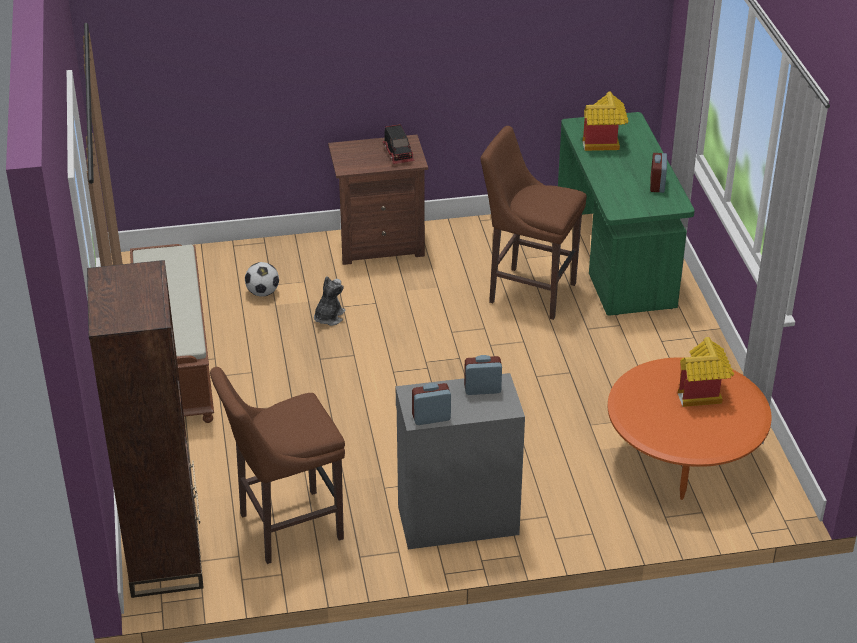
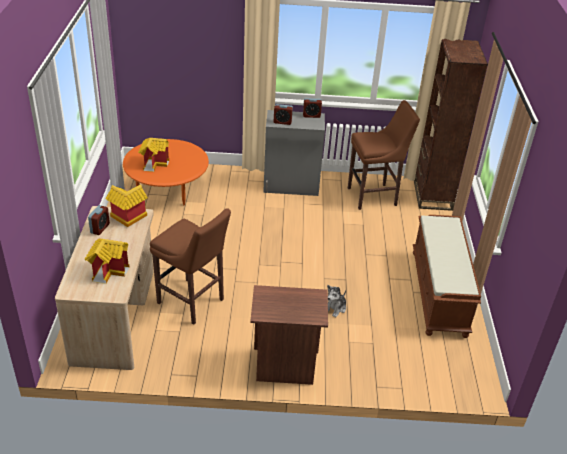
camera: 170 degrees left, 0 degrees up
football [245,262,279,297] -> none
toy truck [383,124,415,164] -> none
green desk [558,112,695,316] -> beige desk [55,206,154,370]
none -> toy house [105,185,148,227]

